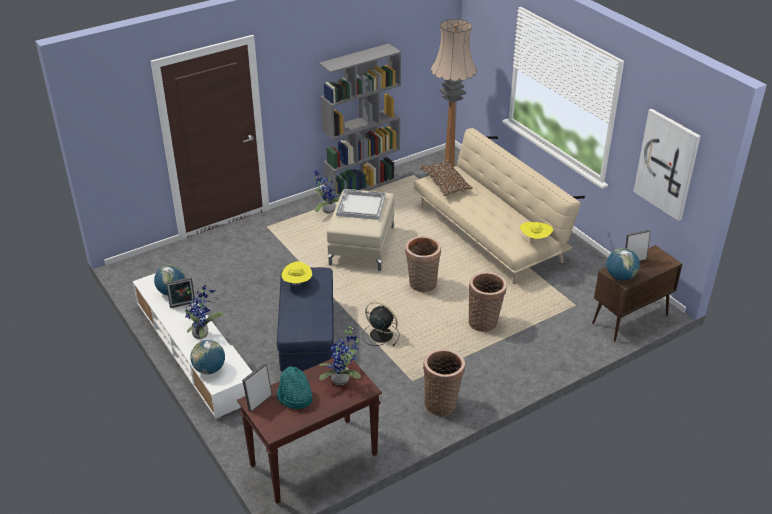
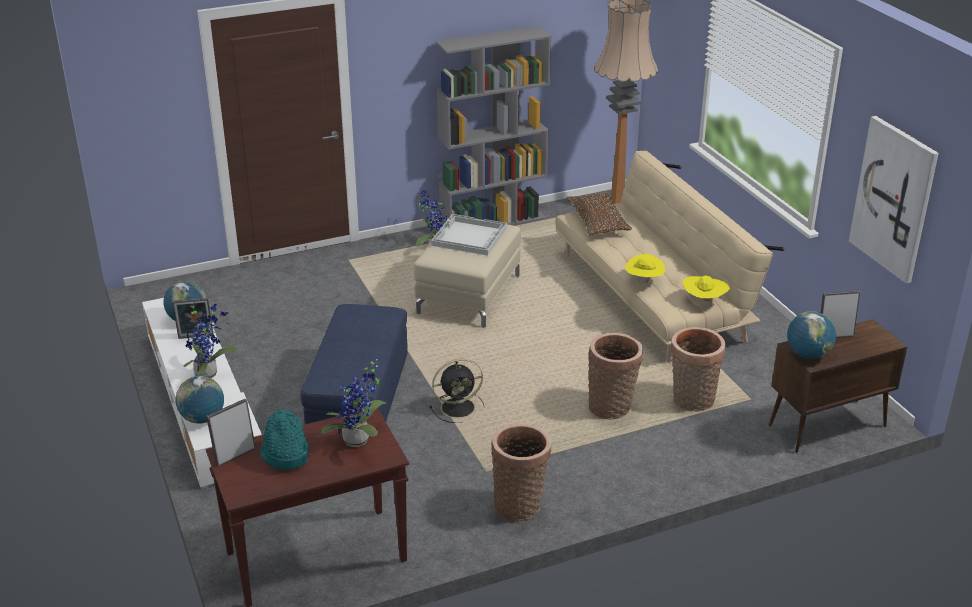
camera: 10 degrees right, 5 degrees down
yellow hat [281,261,312,285] -> yellow hat moved to [625,254,666,283]
black fan [362,302,400,346] -> black fan turned 120 degrees clockwise [430,359,484,423]
basket [405,236,441,292] -> basket moved to [671,327,725,412]

